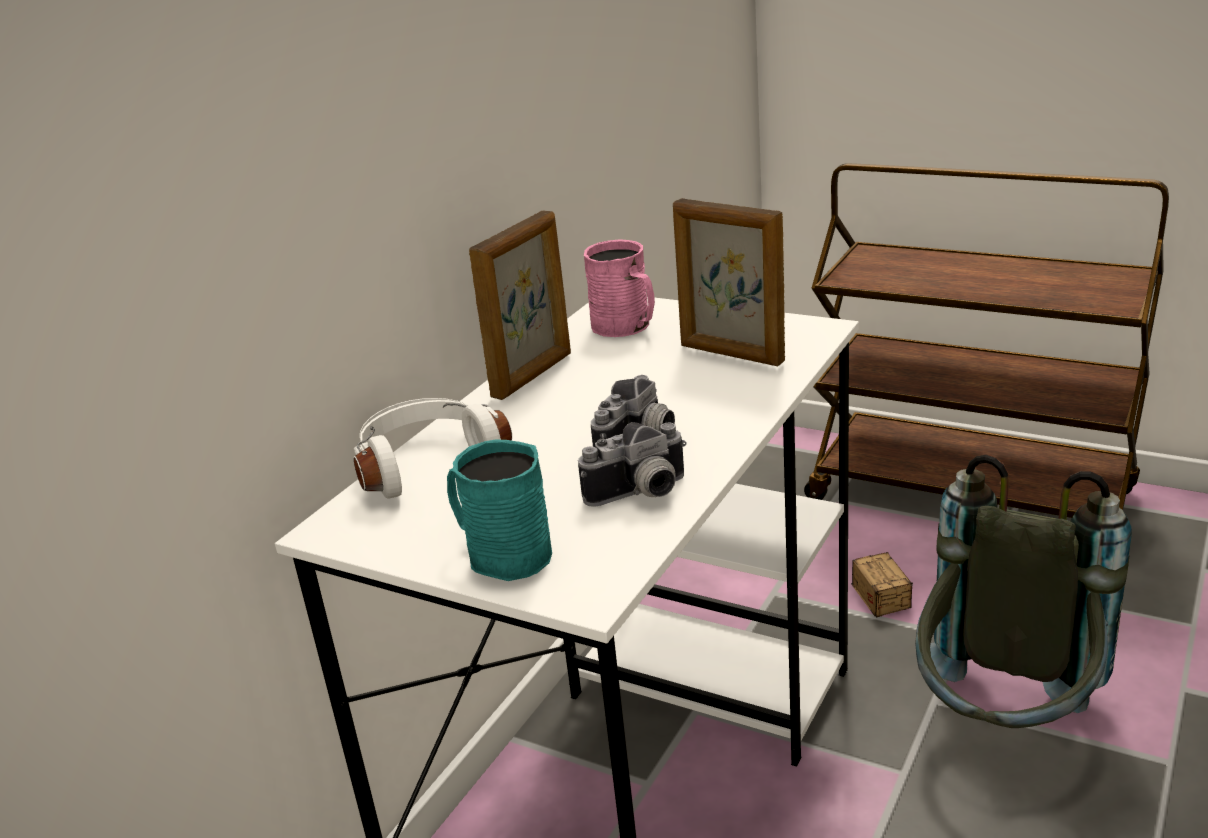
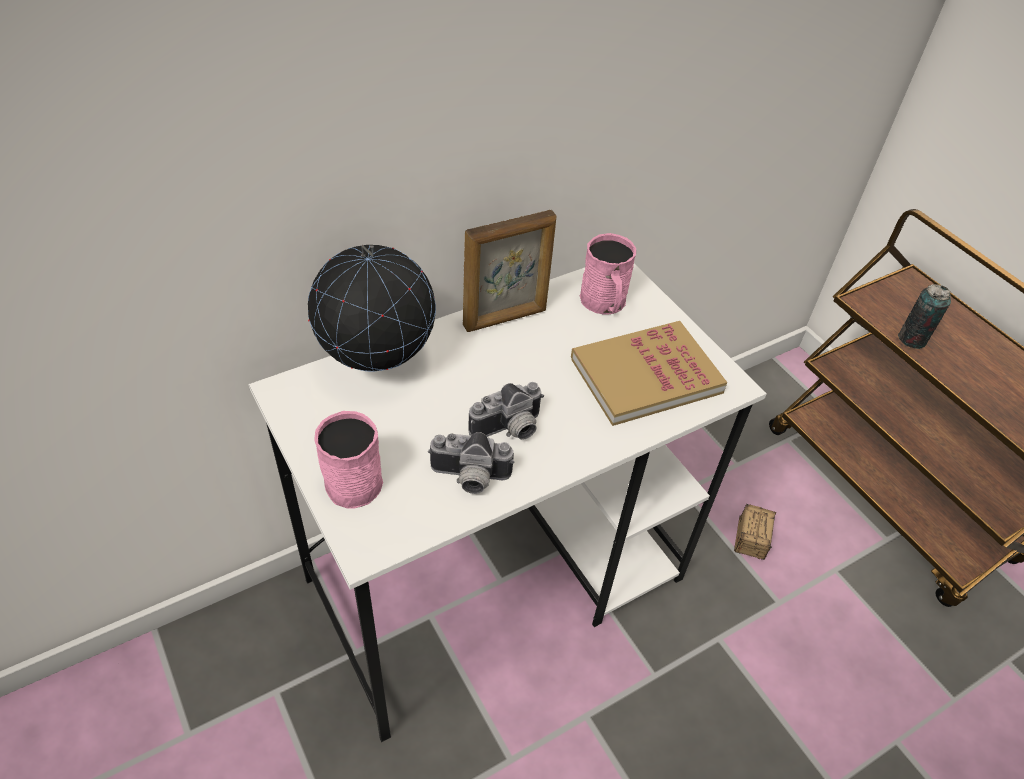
camera: 25 degrees right, 20 degrees up
white headphones [354,398,512,499] -> globe [308,245,436,372]
turquoise mug [447,440,552,581] -> pink mug [315,411,383,508]
picture frame [673,198,785,366] -> book [571,321,727,426]
grey backpack [915,454,1132,728] -> none
none -> can [898,284,951,349]

